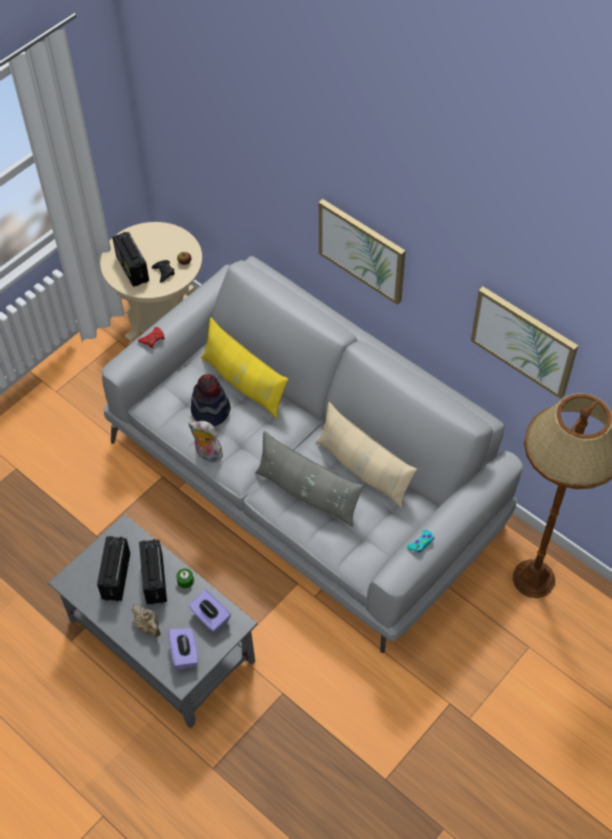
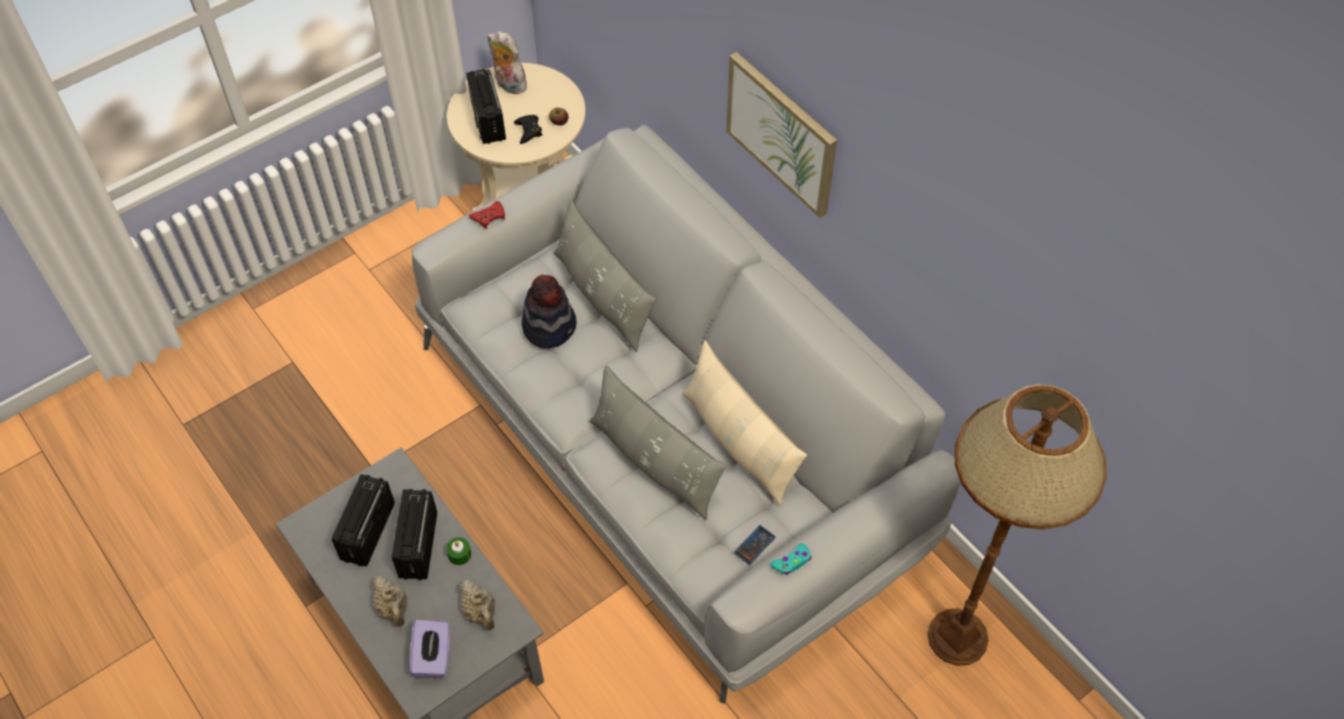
camera: 10 degrees right, 0 degrees up
plush toy [188,421,223,463] -> plush toy moved to [487,31,527,94]
purple tissue box [189,589,231,633] -> beige teapot [460,579,495,630]
yellow pillow [201,317,288,418] -> grey pillow [554,199,656,352]
picture [471,287,578,399] -> none
none -> phone [734,525,776,565]

